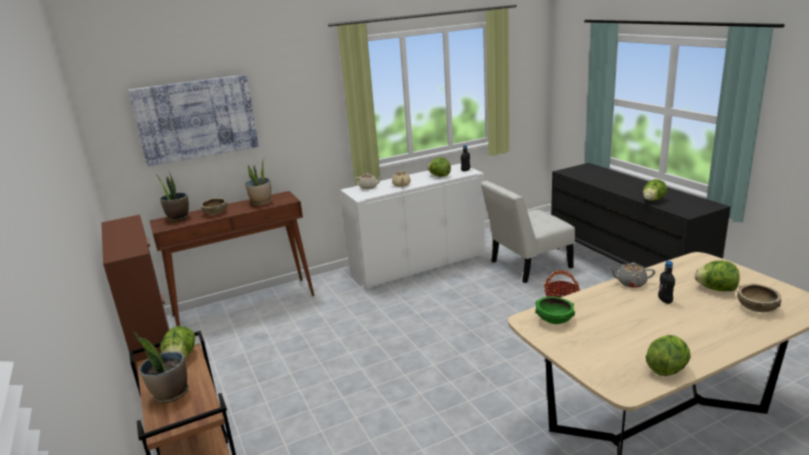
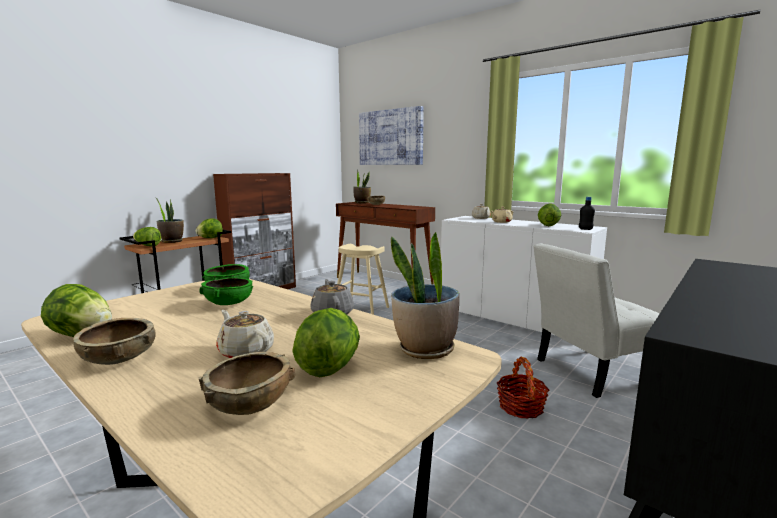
camera: 65 degrees right, 10 degrees down
potted plant [245,159,272,206] -> potted plant moved to [391,232,459,359]
white chair [481,181,575,283] -> white chair turned 60 degrees counterclockwise [533,243,660,398]
lettuce [643,179,667,201] -> lettuce moved to [133,227,161,246]
black bottle [658,261,675,304] -> none
none -> brown bowl [73,318,155,365]
none -> green bowl [199,278,253,305]
none -> beige teapot [216,310,274,358]
none -> beige stool [337,244,389,315]

